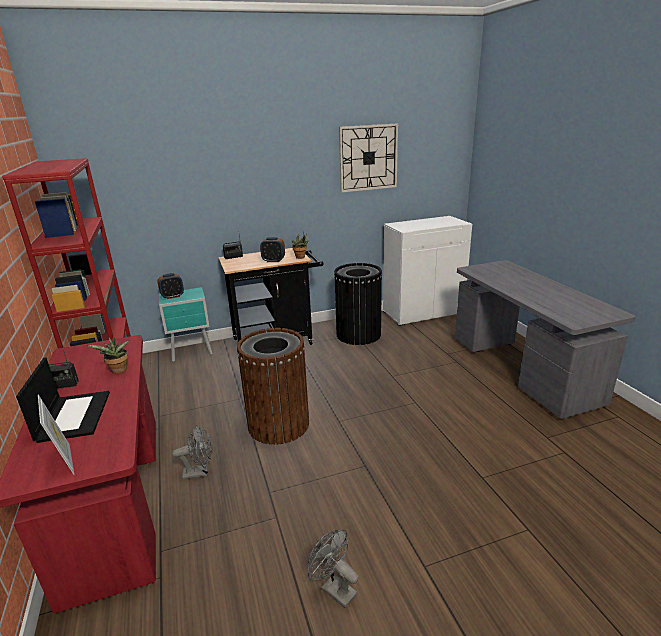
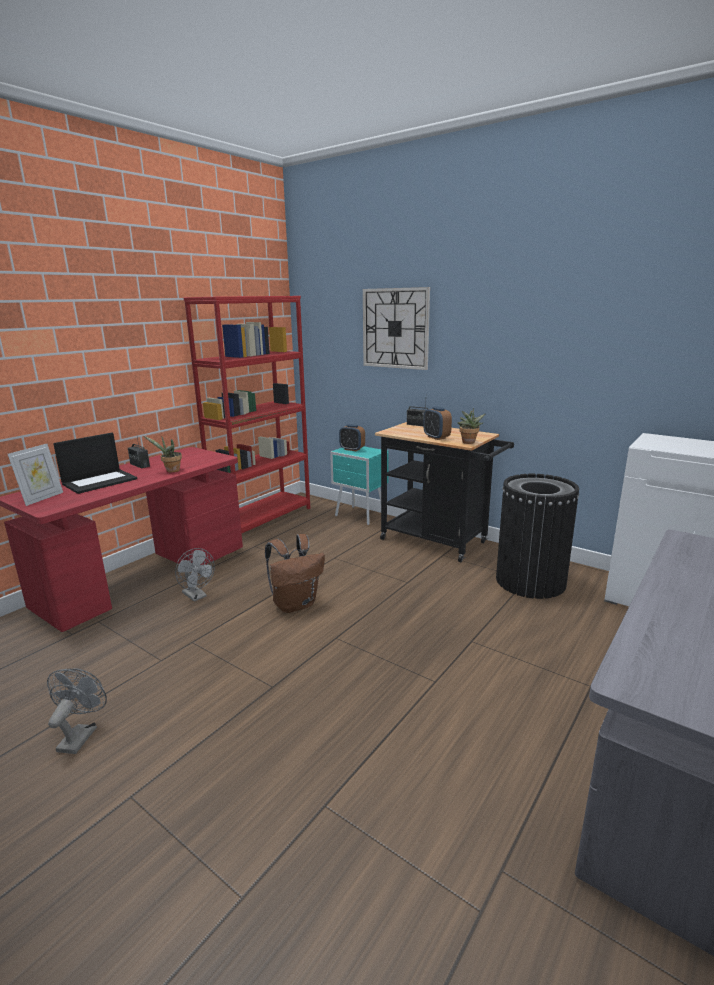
camera: 55 degrees right, 5 degrees down
brown trash can [237,328,309,445] -> brown backpack [265,534,325,613]
wall clock [339,124,398,192] -> wall clock moved to [363,287,430,370]

